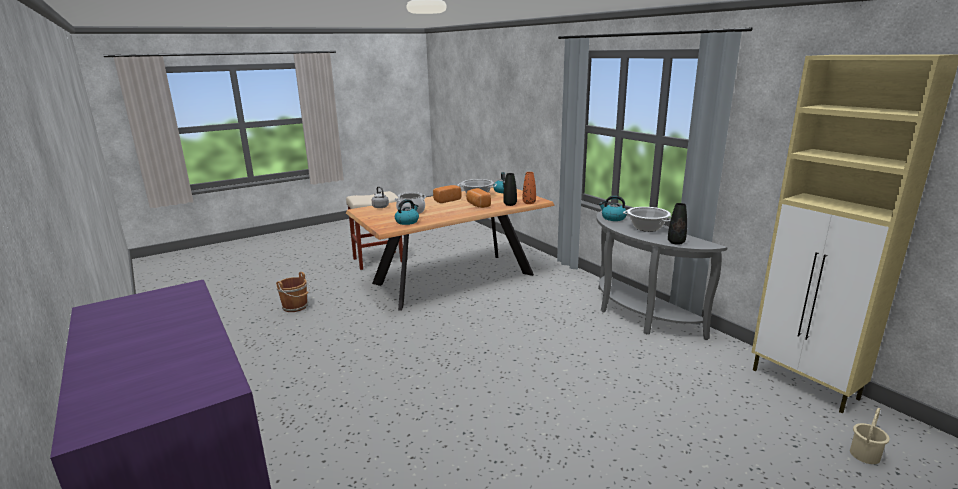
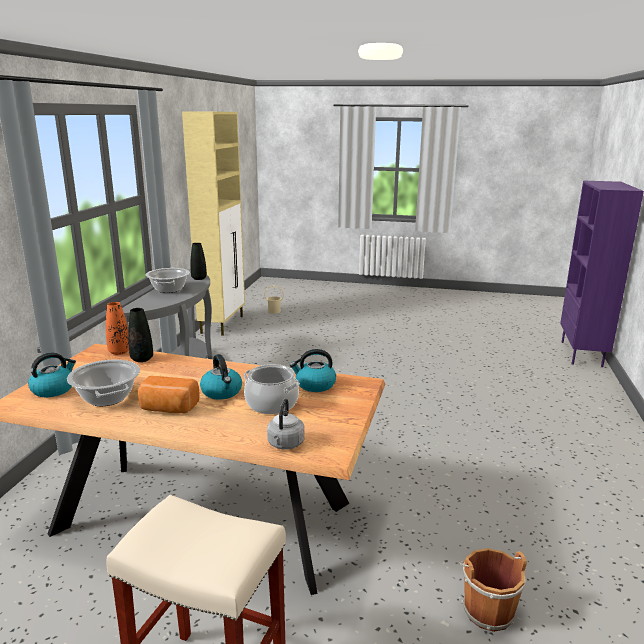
camera: 135 degrees left, 0 degrees up
bread [466,188,491,208] -> none
kettle [599,196,627,221] -> kettle moved to [200,354,242,400]

